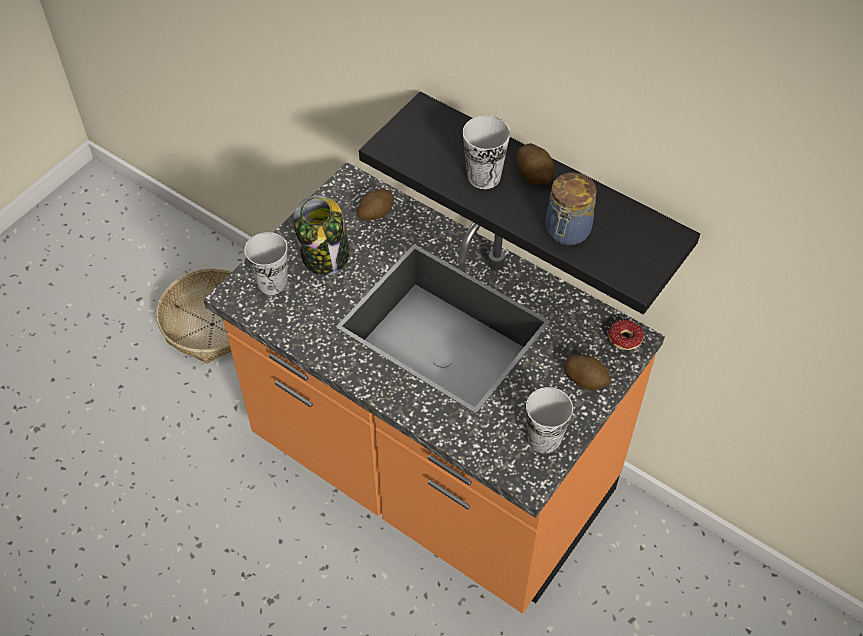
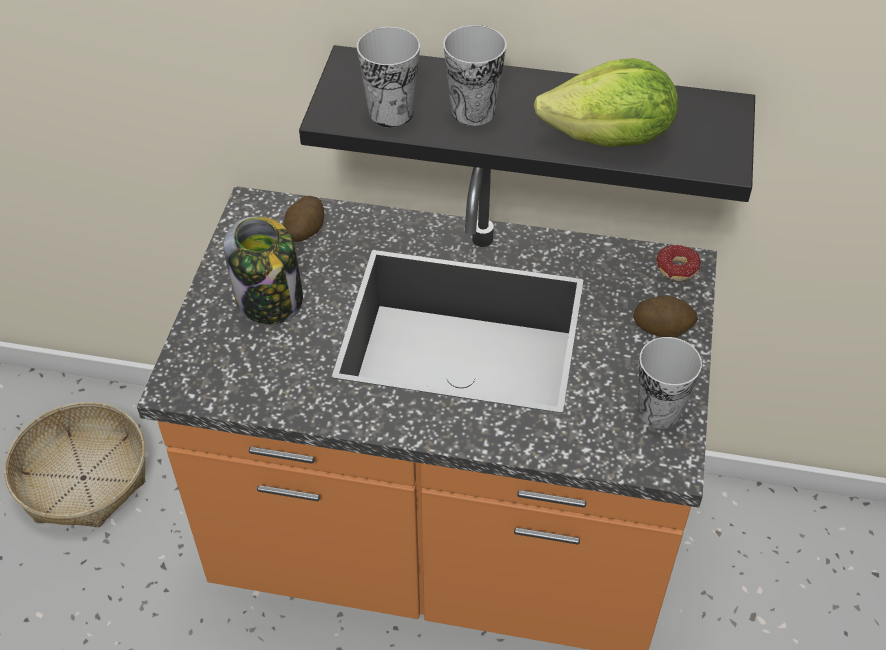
camera: 25 degrees left, 5 degrees down
cup [244,232,288,296] -> cup moved to [357,27,420,128]
potato [516,143,554,184] -> none
jar [545,173,597,245] -> lettuce [534,58,678,147]

